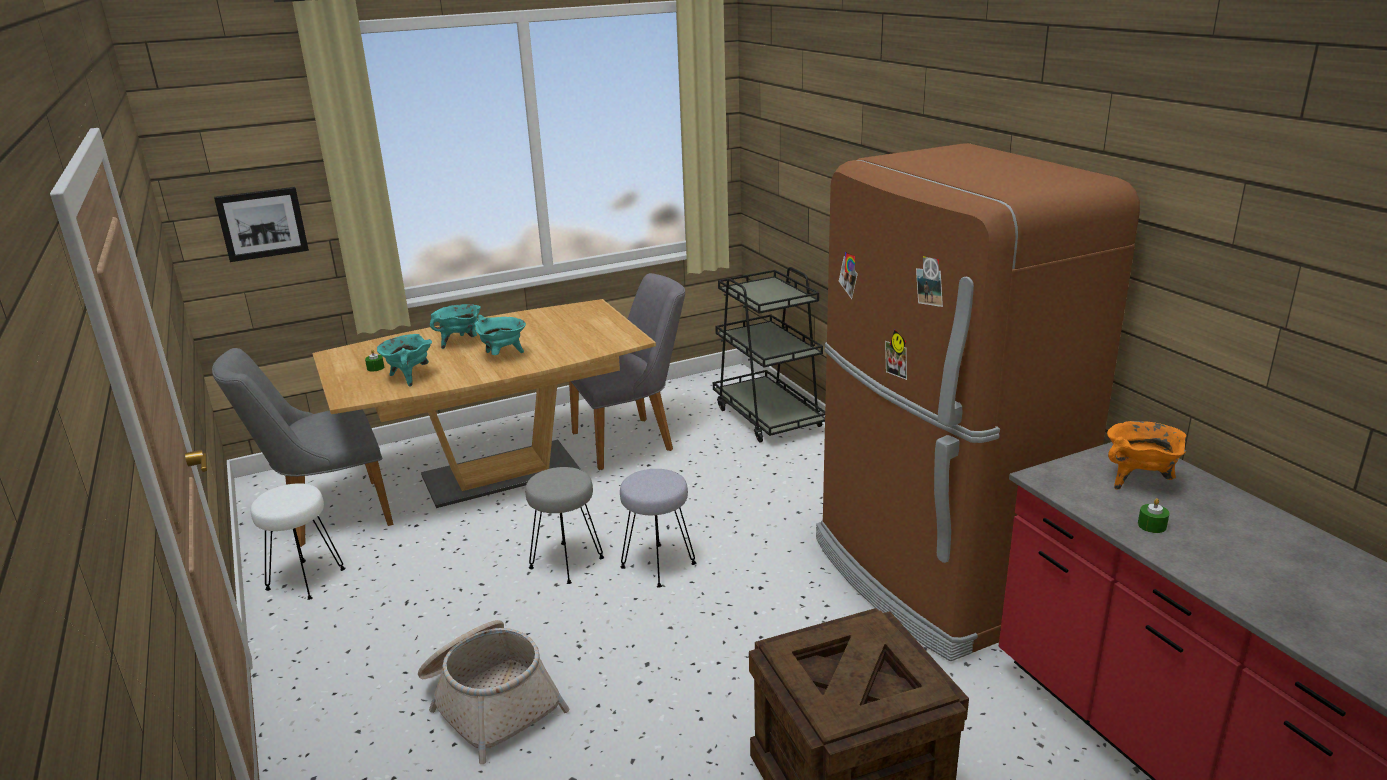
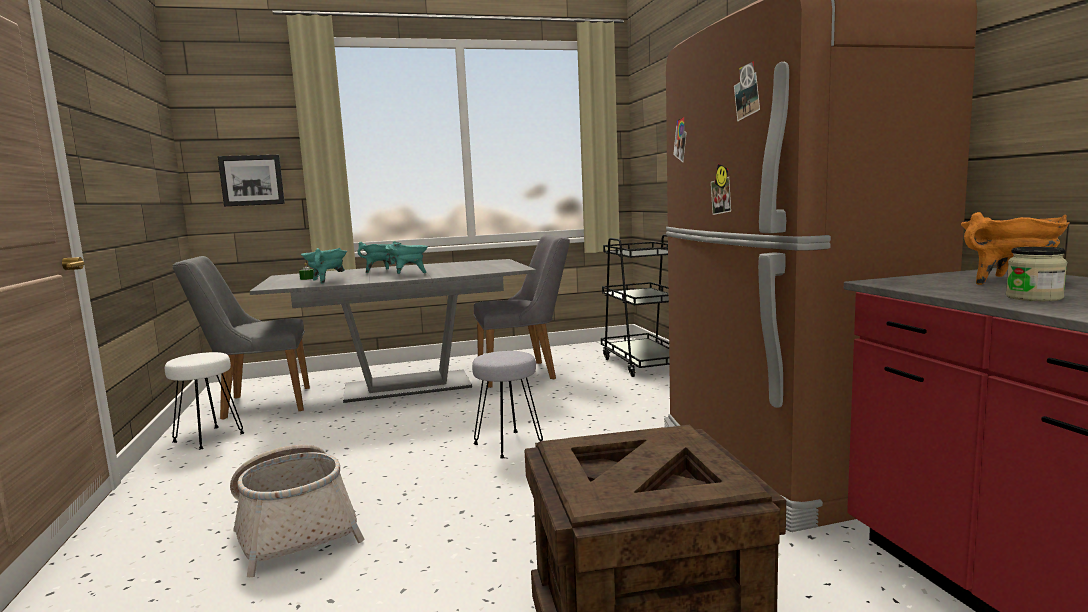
camera: 10 degrees right, 15 degrees down
brown dining table [312,299,656,508] -> grey dining table [249,259,536,403]
grey stool [525,467,604,584] -> none
green candle [1138,498,1170,533] -> jar [1006,247,1067,301]

